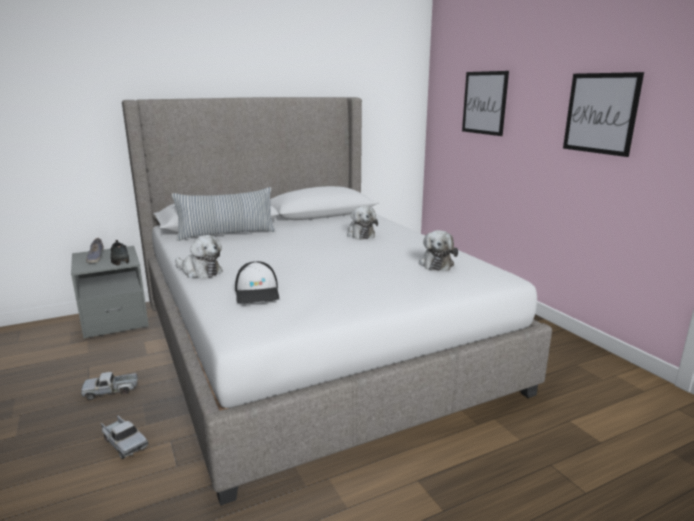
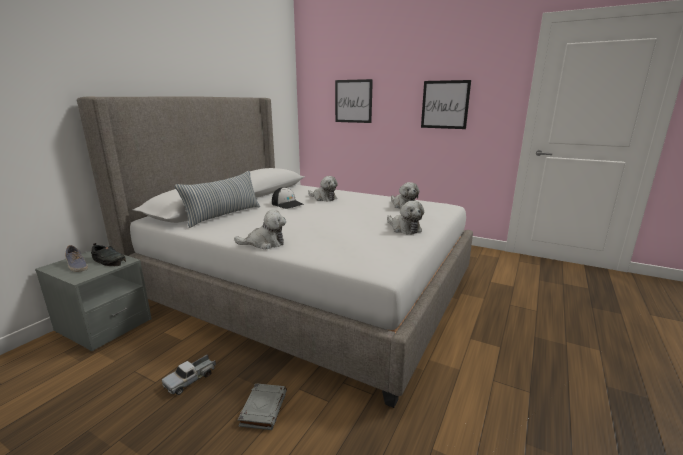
camera: 35 degrees left, 0 degrees up
toy truck [101,415,148,459] -> grey book [238,383,287,430]
cap [235,261,279,303] -> cap moved to [272,187,304,209]
none -> plush toy [387,201,424,235]

